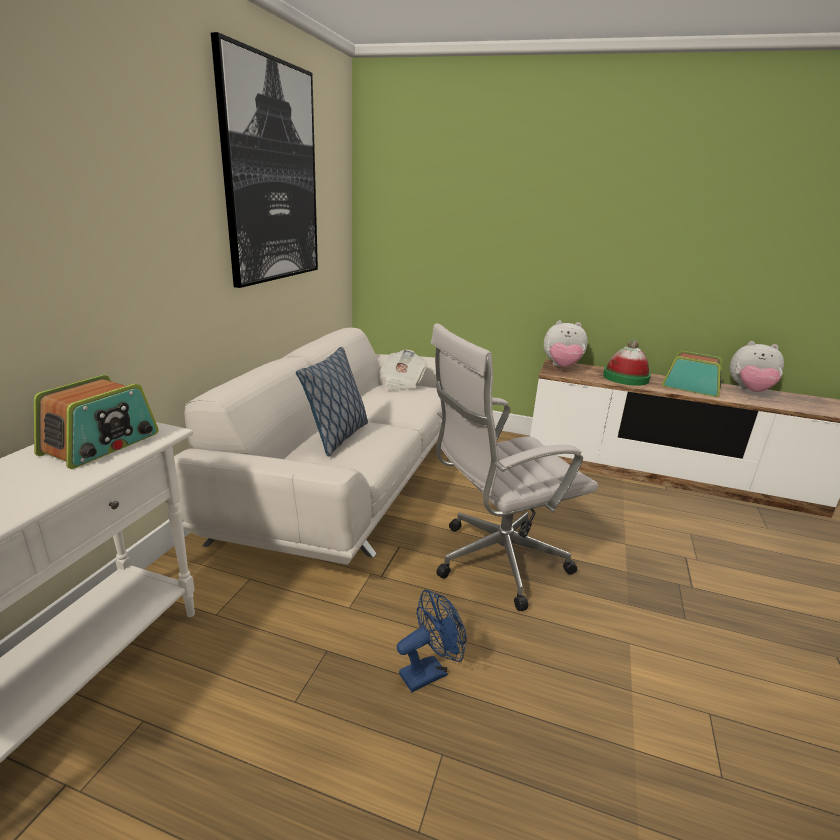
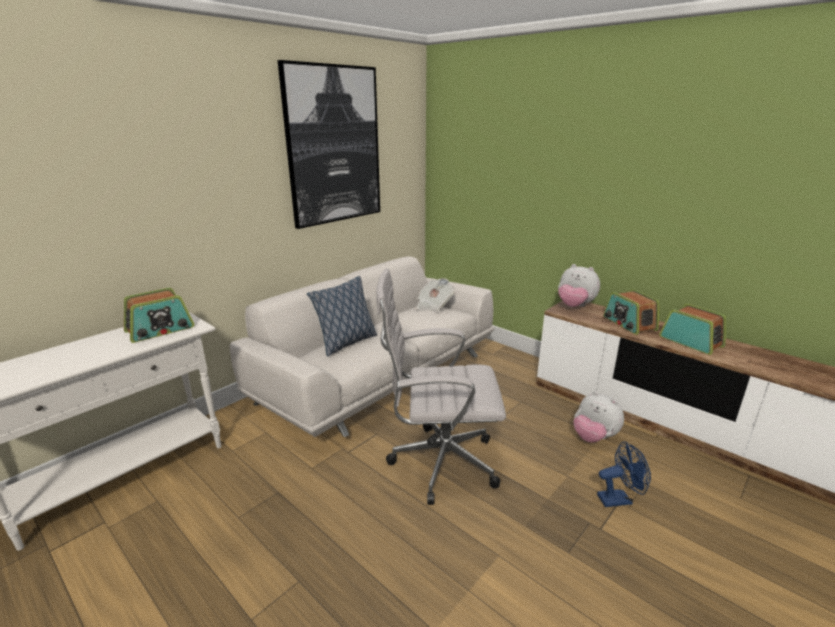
camera: 25 degrees right, 0 degrees up
blue fan [397,590,467,692] -> blue fan moved to [597,441,651,507]
hat [603,340,651,386] -> radio [604,289,659,335]
plush toy [730,341,784,392] -> plush toy moved to [573,391,624,442]

